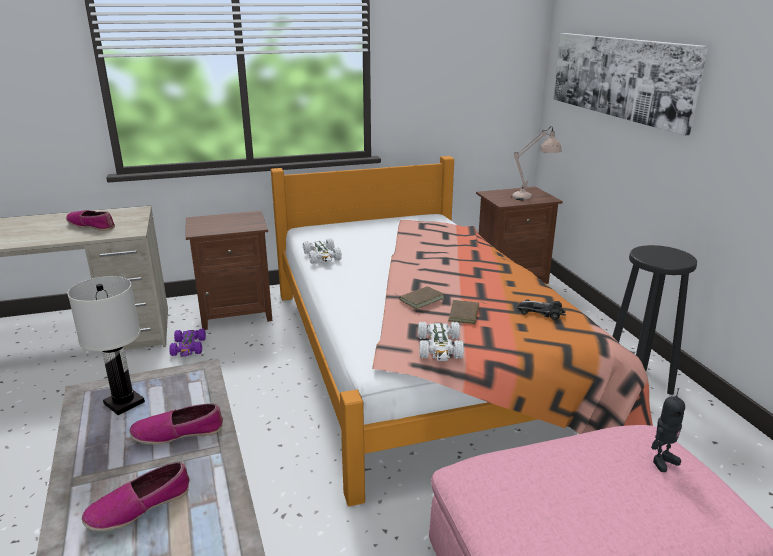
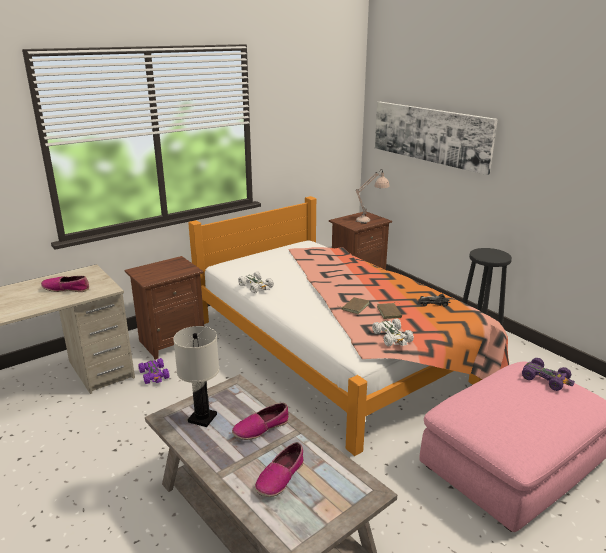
camera: 20 degrees left, 0 degrees up
toy robot [651,388,685,472] -> purple toy car [522,358,575,391]

